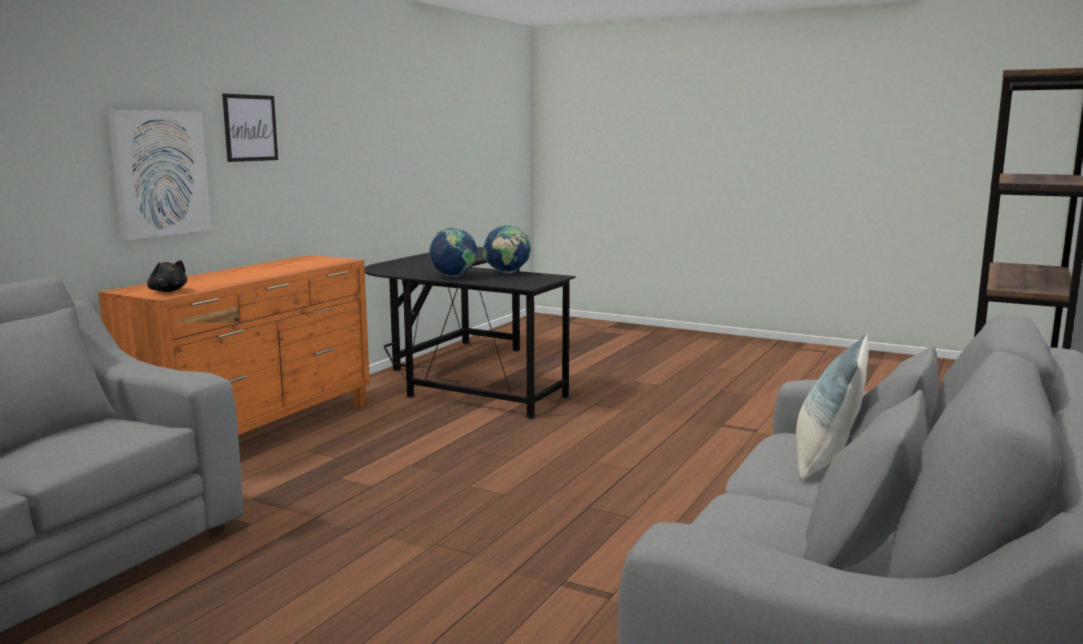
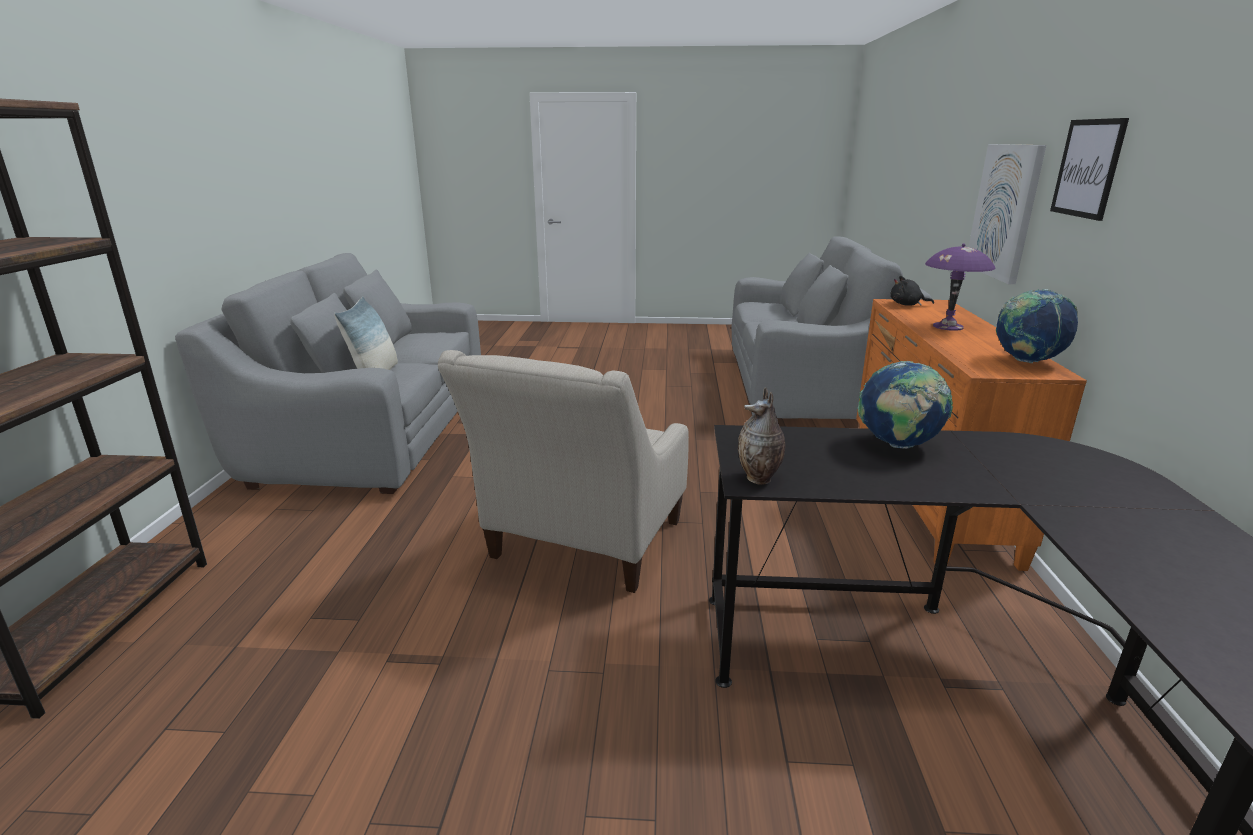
camera: 155 degrees right, 10 degrees up
globe [483,225,531,274] -> globe moved to [996,289,1078,363]
none -> beige armchair [438,350,689,593]
none -> vase [738,387,786,485]
none -> purple table lamp [925,244,995,331]

